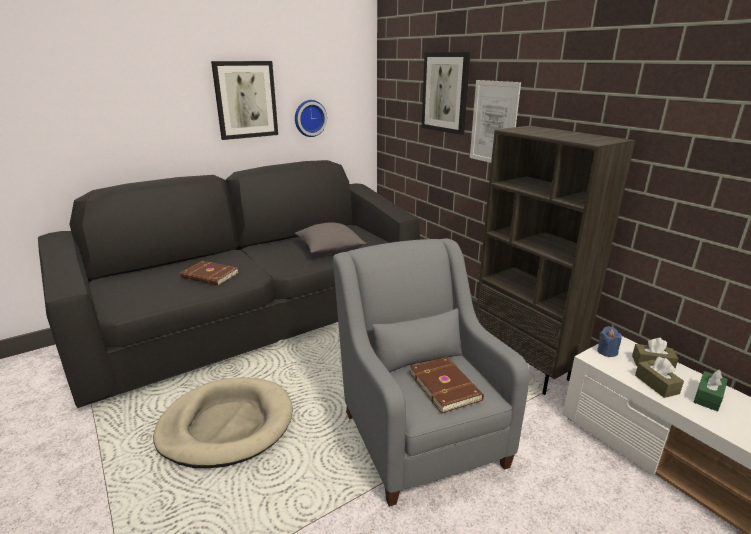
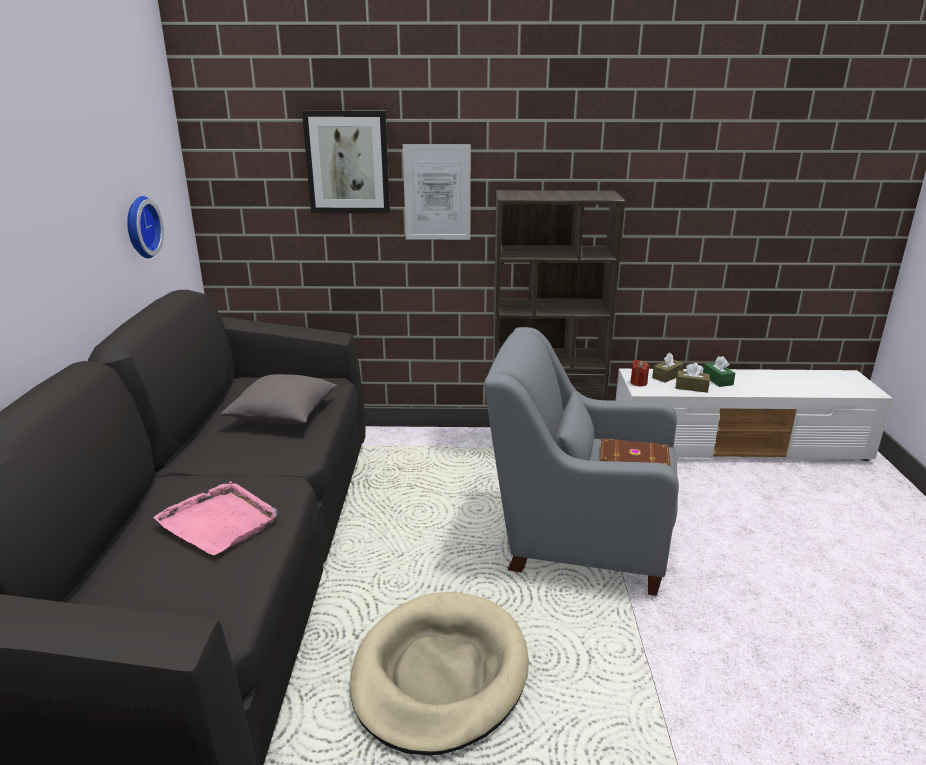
camera: 55 degrees left, 0 degrees up
brown book [180,261,239,285] -> pink tray [153,481,277,555]
picture [211,61,278,140] -> none
blue candle [597,326,622,357] -> red candle [630,360,649,386]

